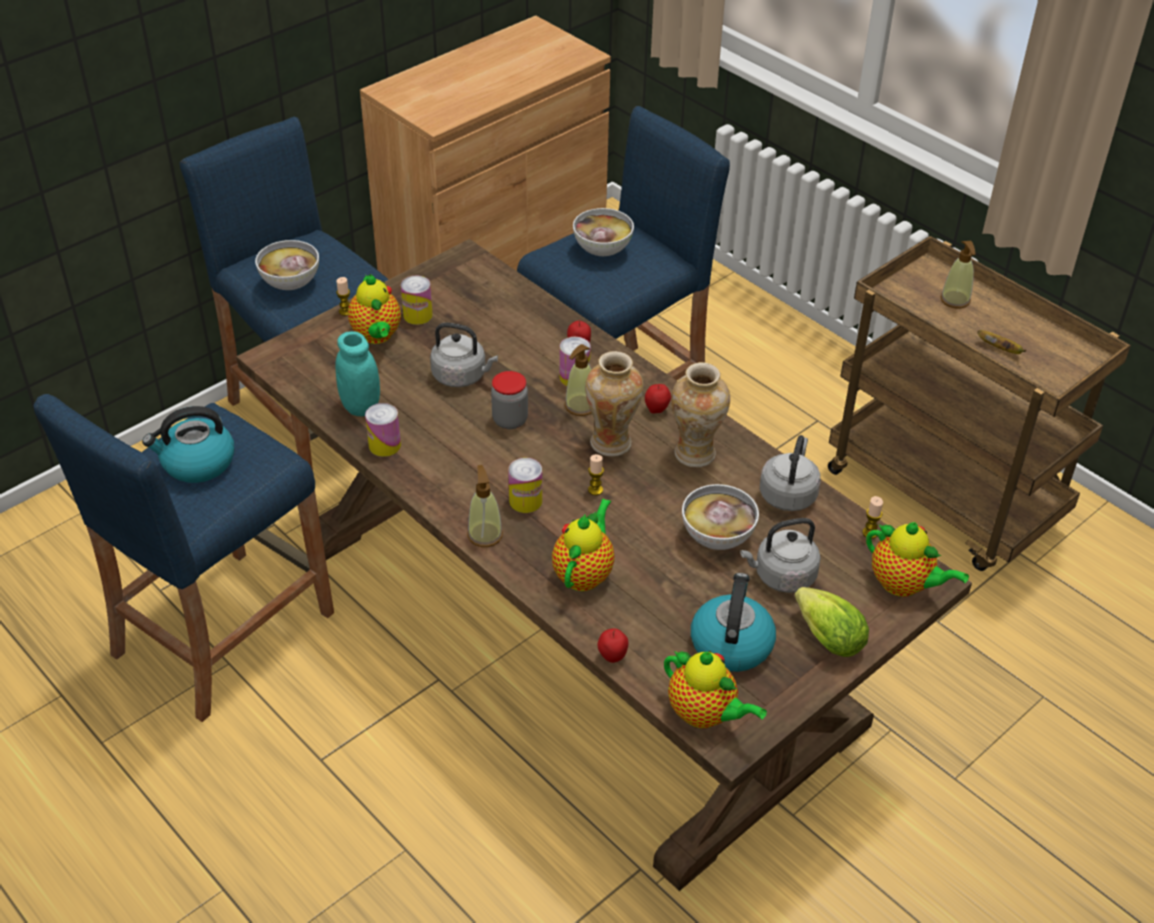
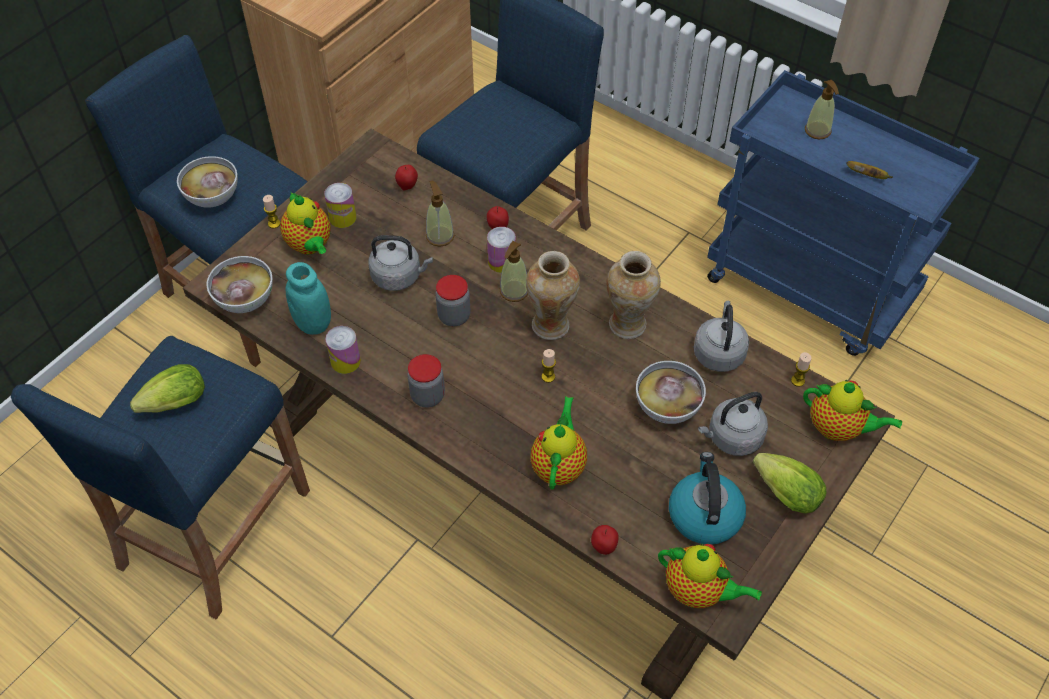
camera: 10 degrees left, 10 degrees up
kettle [142,406,234,483] -> lettuce [130,364,205,413]
soap dispenser [467,465,503,547] -> soap dispenser moved to [426,180,454,247]
can [508,458,542,513] -> none
bowl [573,208,634,256] -> bowl moved to [207,256,273,313]
apple [645,384,671,414] -> apple moved to [395,165,418,190]
brown cart [828,236,1131,571] -> blue cart [707,70,980,356]
none -> jar [407,354,445,407]

